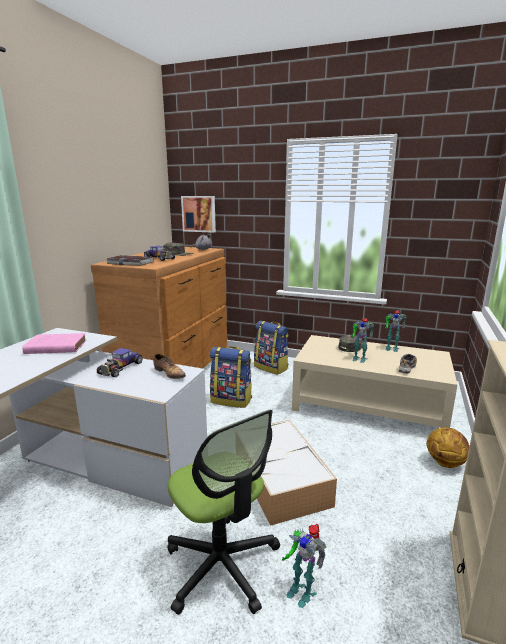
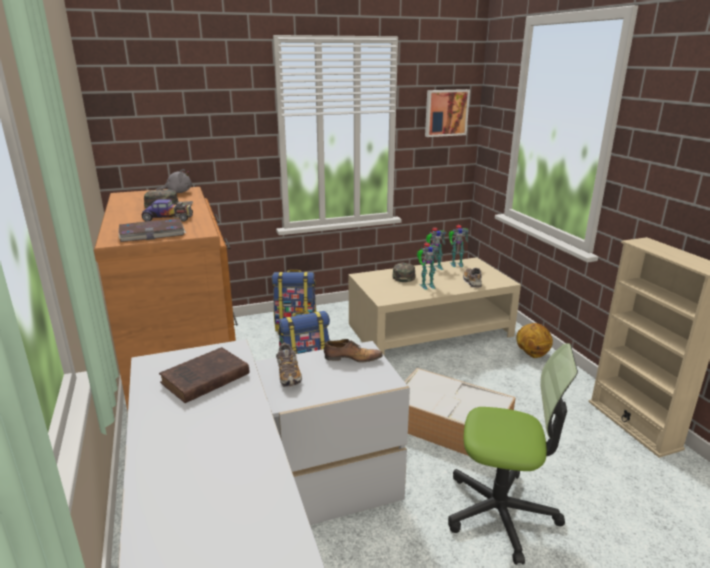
camera: 40 degrees left, 5 degrees up
pink book [22,333,86,354] -> brown book [159,347,250,403]
toy car [97,348,142,378] -> shoe [276,343,302,387]
picture [181,196,216,233] -> picture moved to [425,89,470,137]
toy robot [282,524,326,608] -> toy robot moved to [448,225,469,267]

